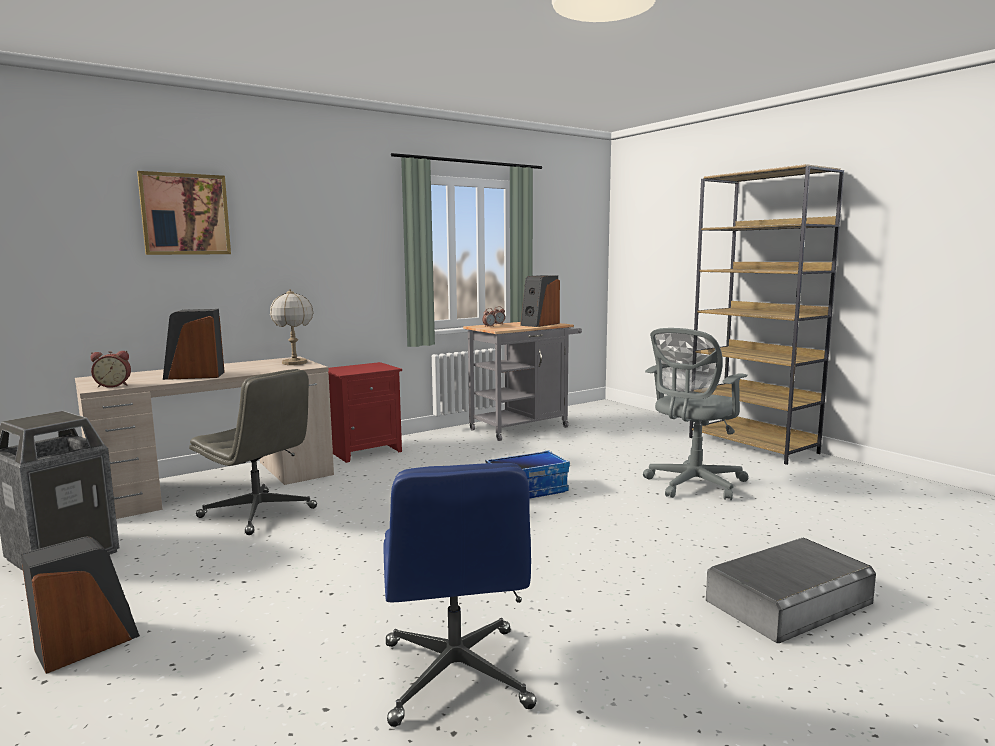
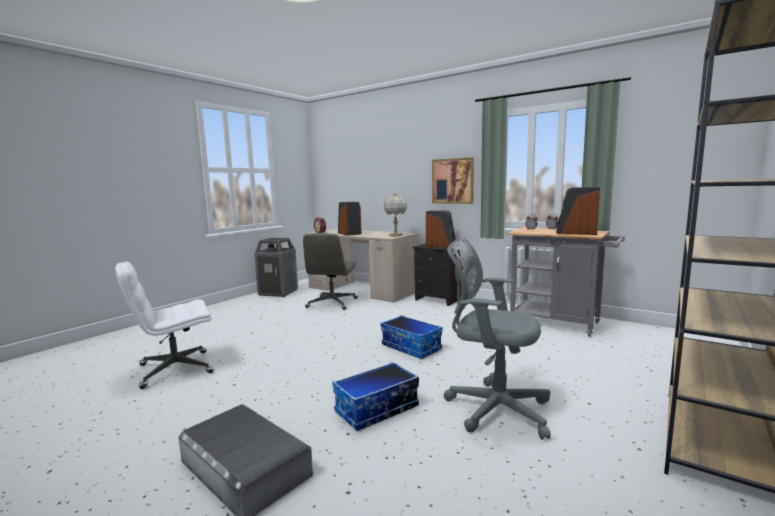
camera: 70 degrees right, 0 degrees up
speaker [21,536,140,674] -> speaker moved to [426,210,456,248]
picture [137,171,231,255] -> picture moved to [432,157,474,204]
red nightstand [328,362,402,463] -> black nightstand [412,244,463,306]
blue office chair [383,463,536,727] -> white office chair [115,262,214,389]
none -> storage box [332,362,419,431]

